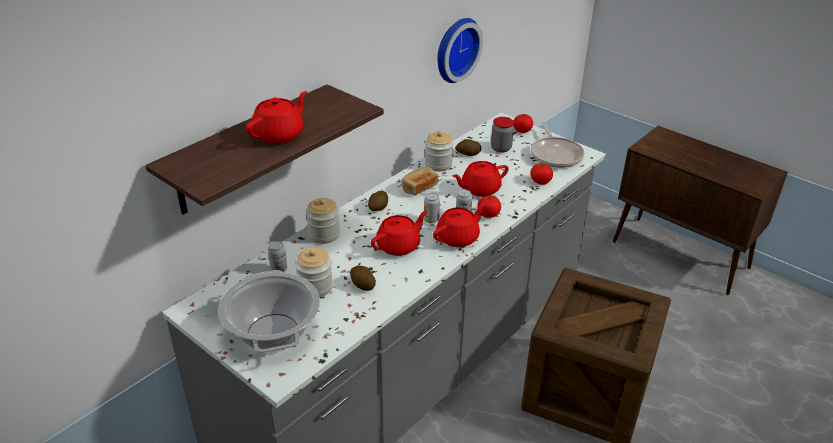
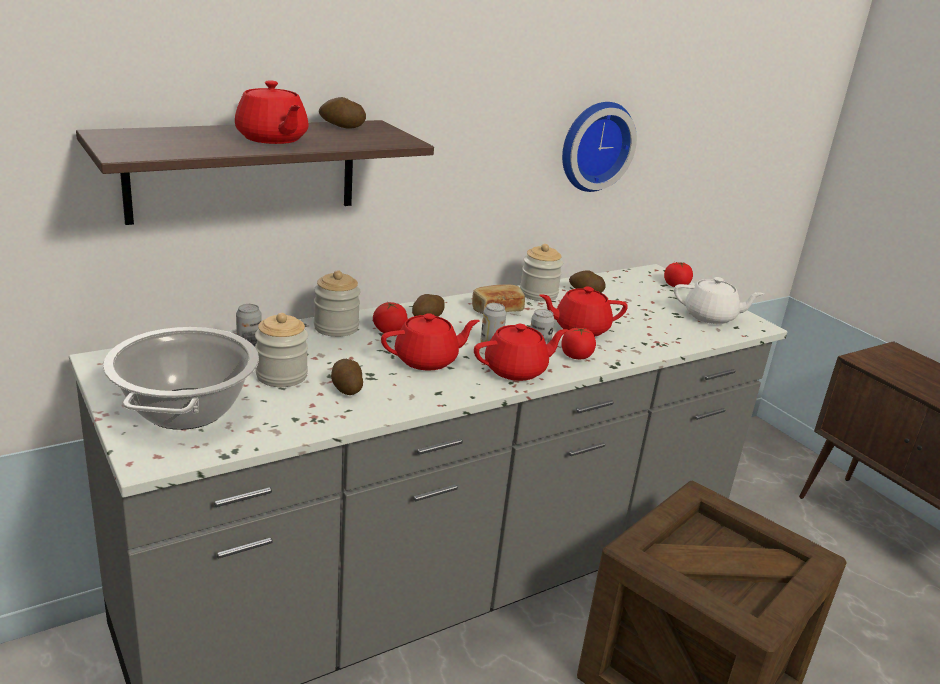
camera: 15 degrees right, 10 degrees down
red teapot [246,91,307,144] -> red teapot turned 90 degrees clockwise [235,80,309,144]
jar [491,117,514,153] -> none
tomato [530,163,553,185] -> tomato moved to [373,302,408,333]
frying pan [531,122,584,168] -> white teapot [674,277,764,324]
none -> potato [319,97,366,128]

